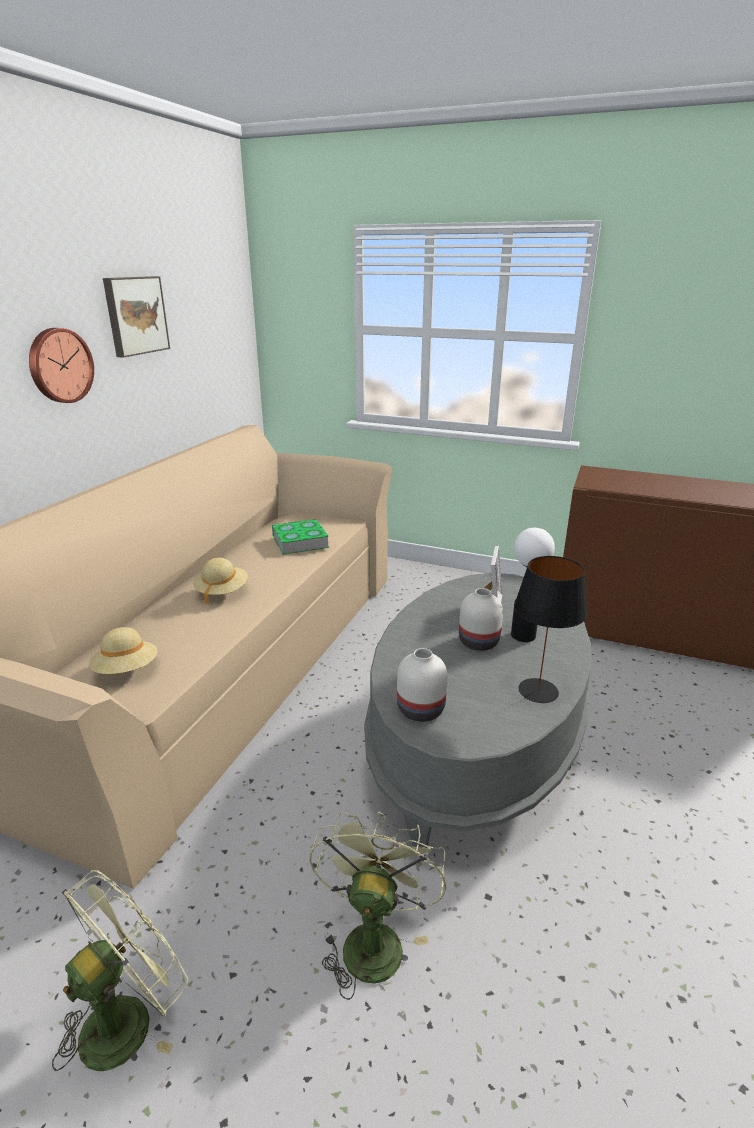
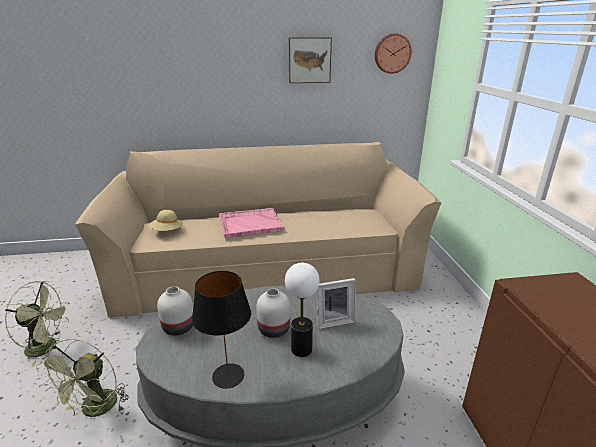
camera: 60 degrees right, 0 degrees up
wall clock [29,328,94,403] -> wall clock moved to [375,33,412,74]
beige hat [194,558,248,604] -> pink tray [219,208,284,239]
book [272,519,329,555] -> none
green fan [309,811,447,1000] -> green fan turned 120 degrees clockwise [36,339,129,417]

